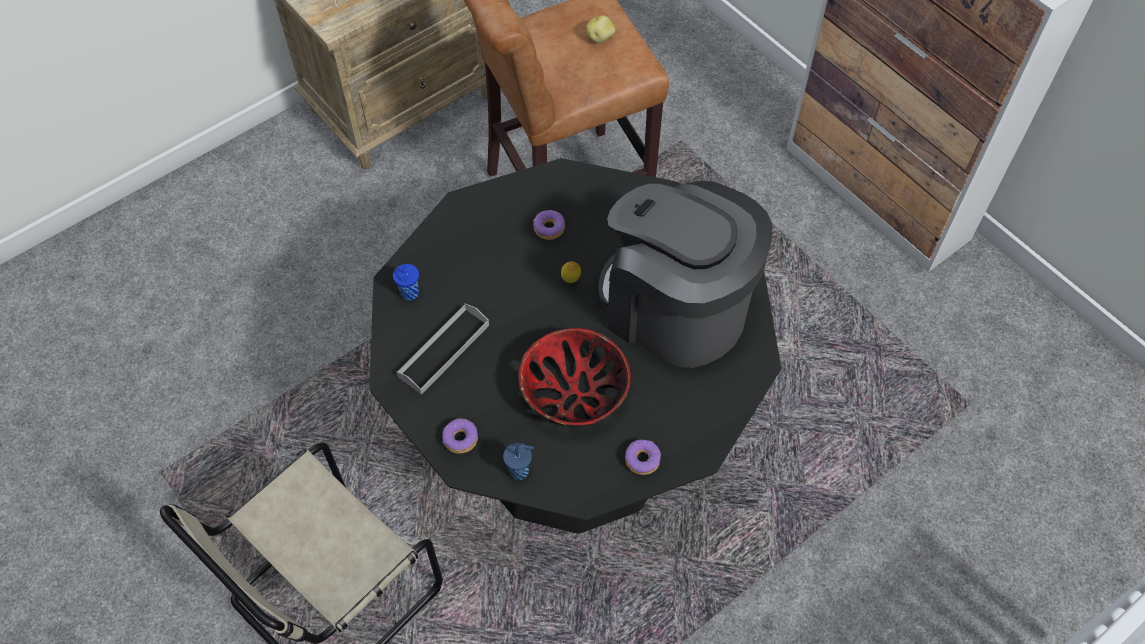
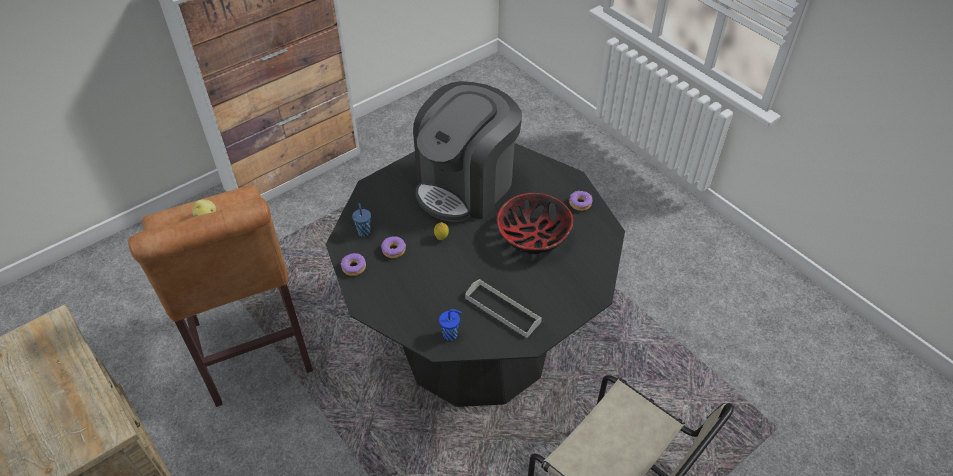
camera: 90 degrees left, 10 degrees down
donut [442,418,478,454] -> donut moved to [341,253,366,276]
blue cup [503,443,534,480] -> blue cup moved to [352,203,371,237]

